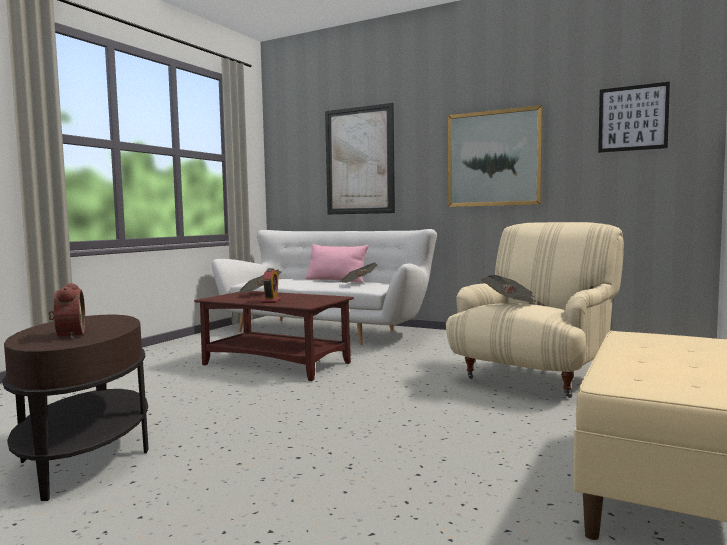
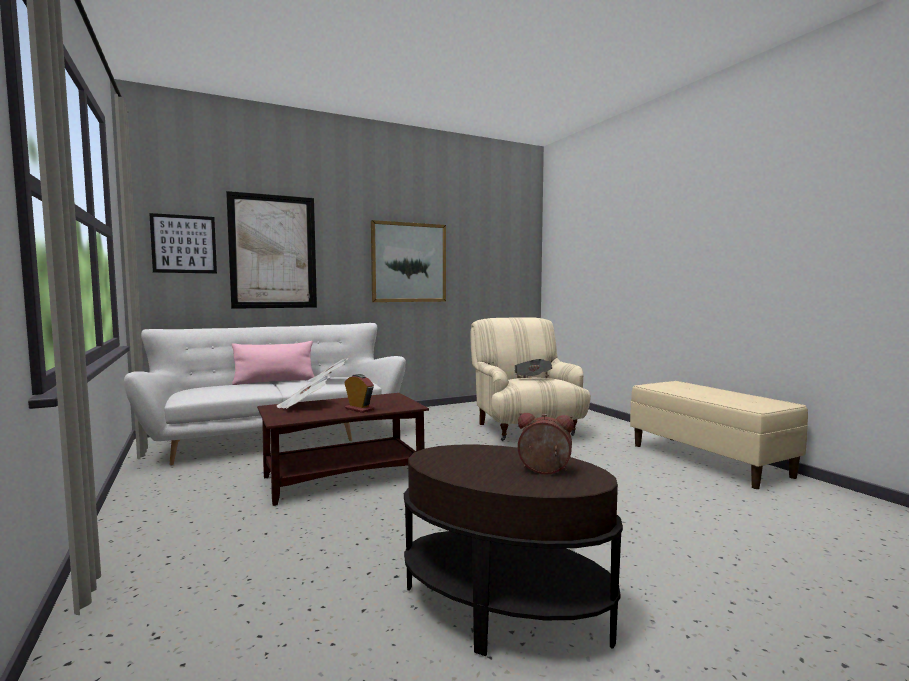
camera: 55 degrees left, 0 degrees up
picture [598,82,670,153] -> picture moved to [149,213,217,273]

